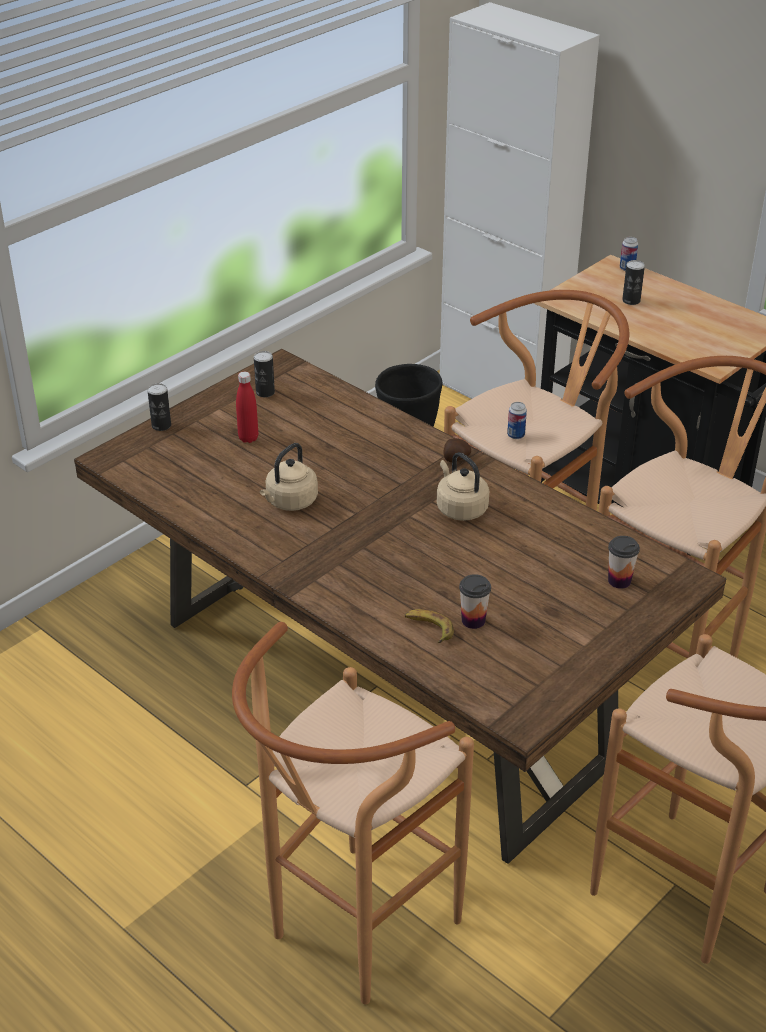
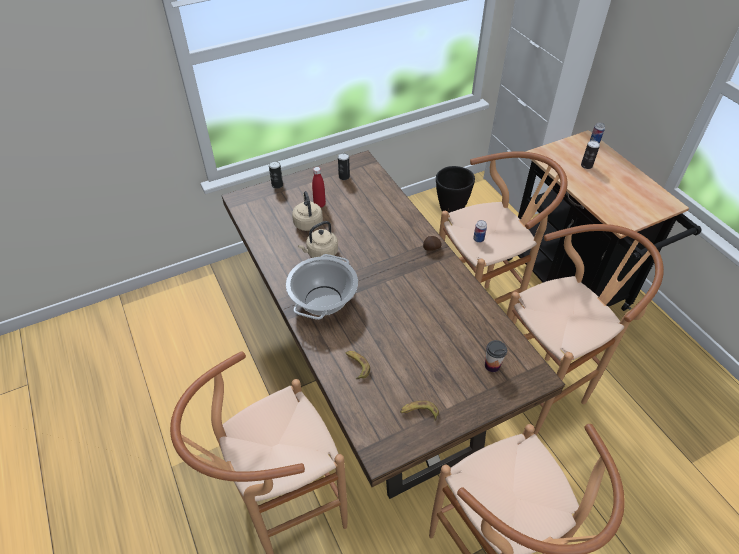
camera: 20 degrees right, 10 degrees up
beige kettle [437,452,489,521] -> beige kettle moved to [292,191,323,231]
cup [459,574,491,629] -> none
none -> cooking pot [286,254,358,320]
none -> banana [400,400,439,421]

